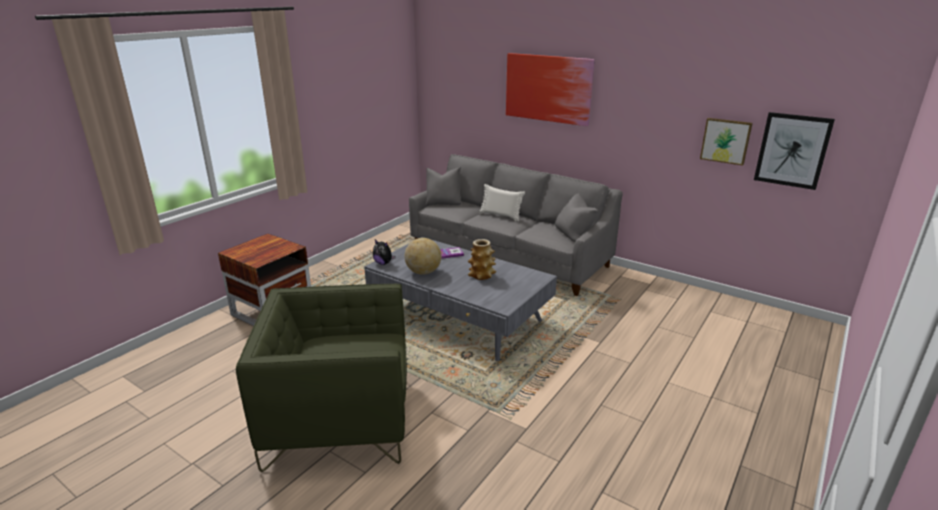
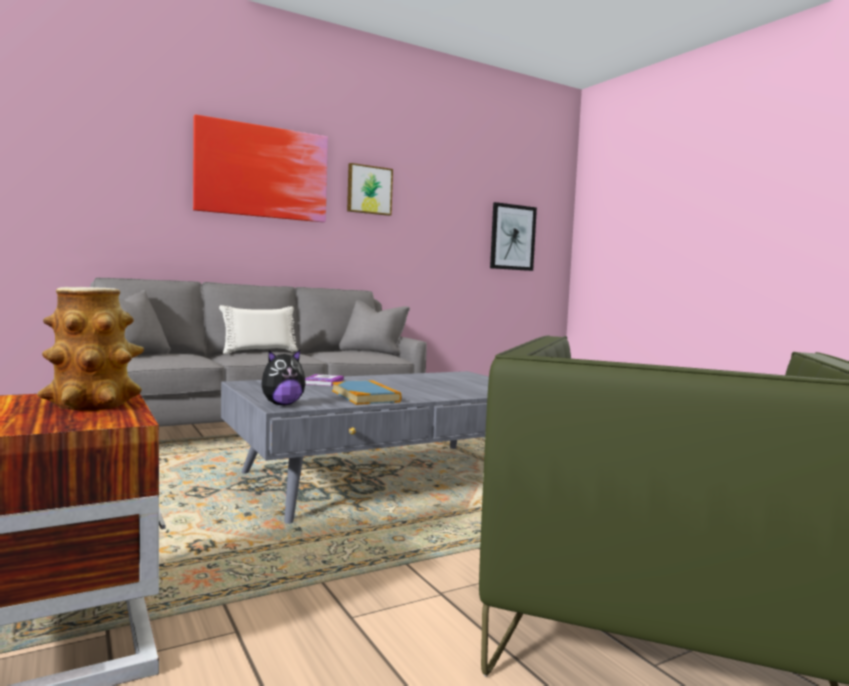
camera: 65 degrees left, 20 degrees down
globe [405,238,441,275] -> book [332,380,401,405]
vase [468,239,496,280] -> vase moved to [37,287,144,410]
picture [700,118,753,166] -> picture moved to [347,163,393,216]

